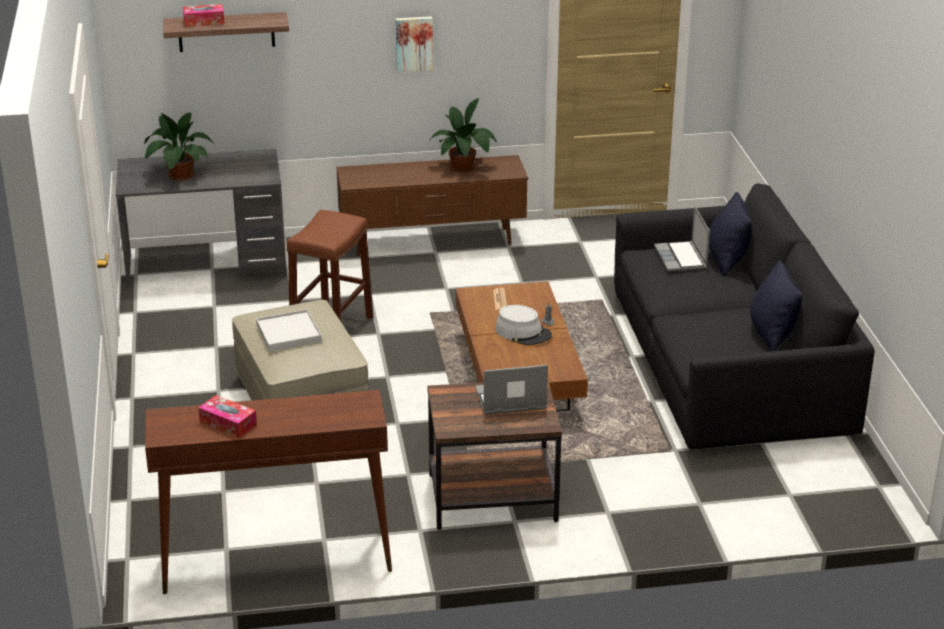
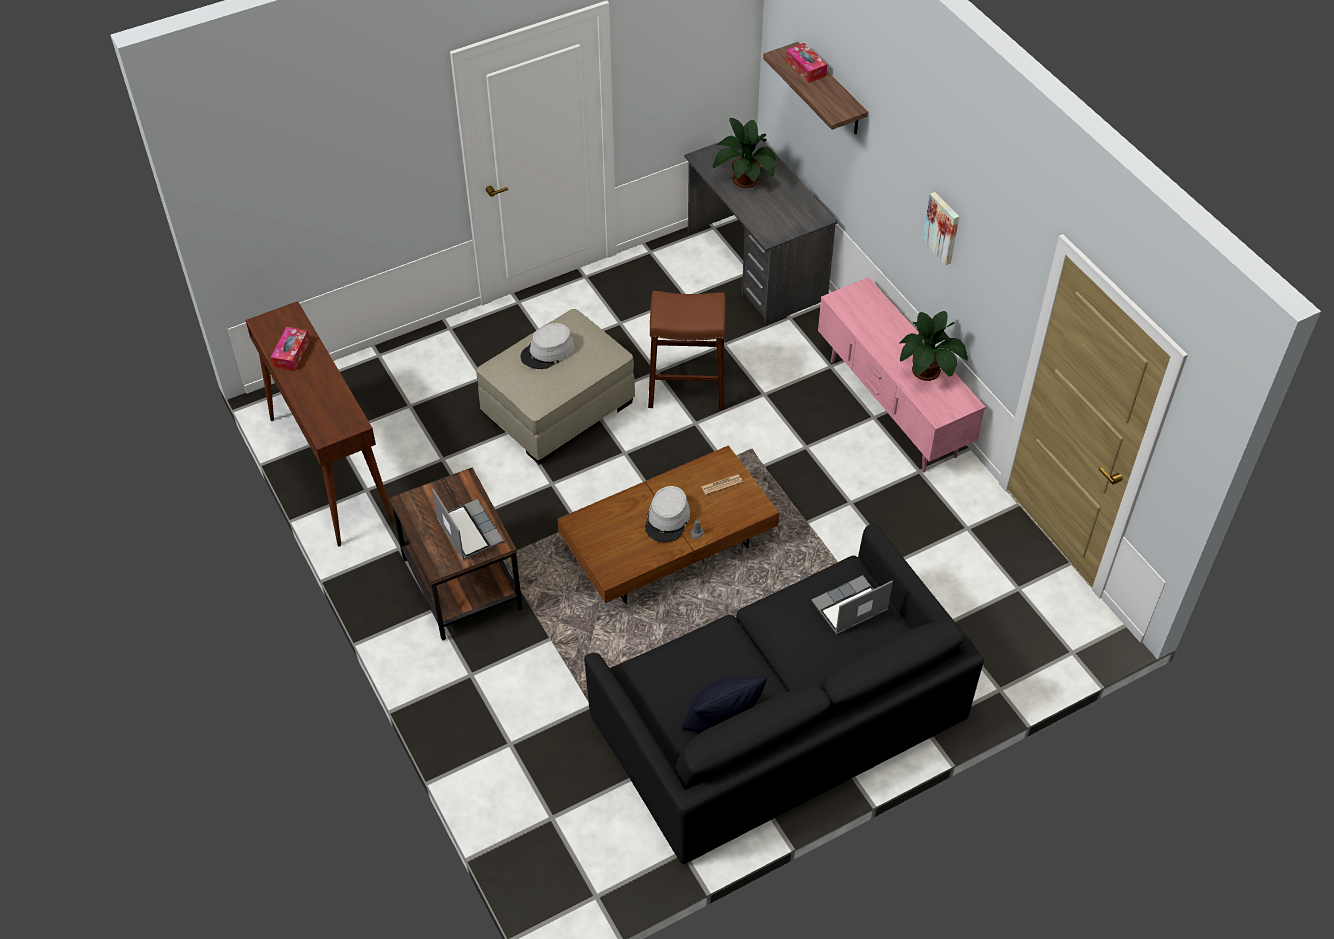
camera: 70 degrees right, 20 degrees up
white tray [256,310,322,352] -> grey hat [520,323,574,369]
brown tv stand [336,155,528,257] -> pink tv stand [818,277,986,472]
black pillow [709,192,752,276] -> none

